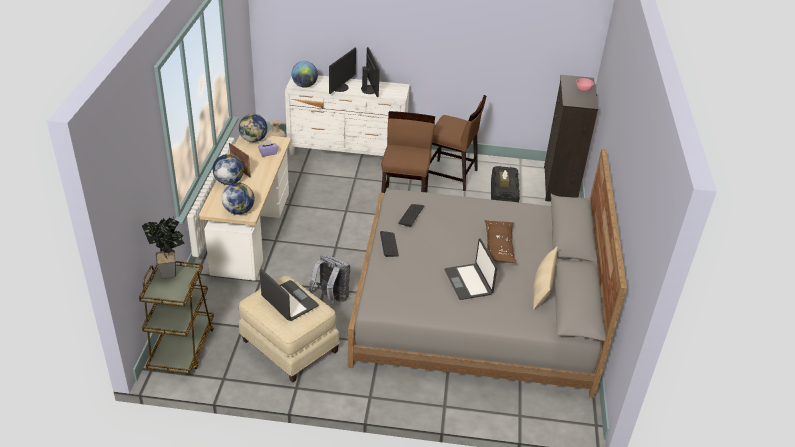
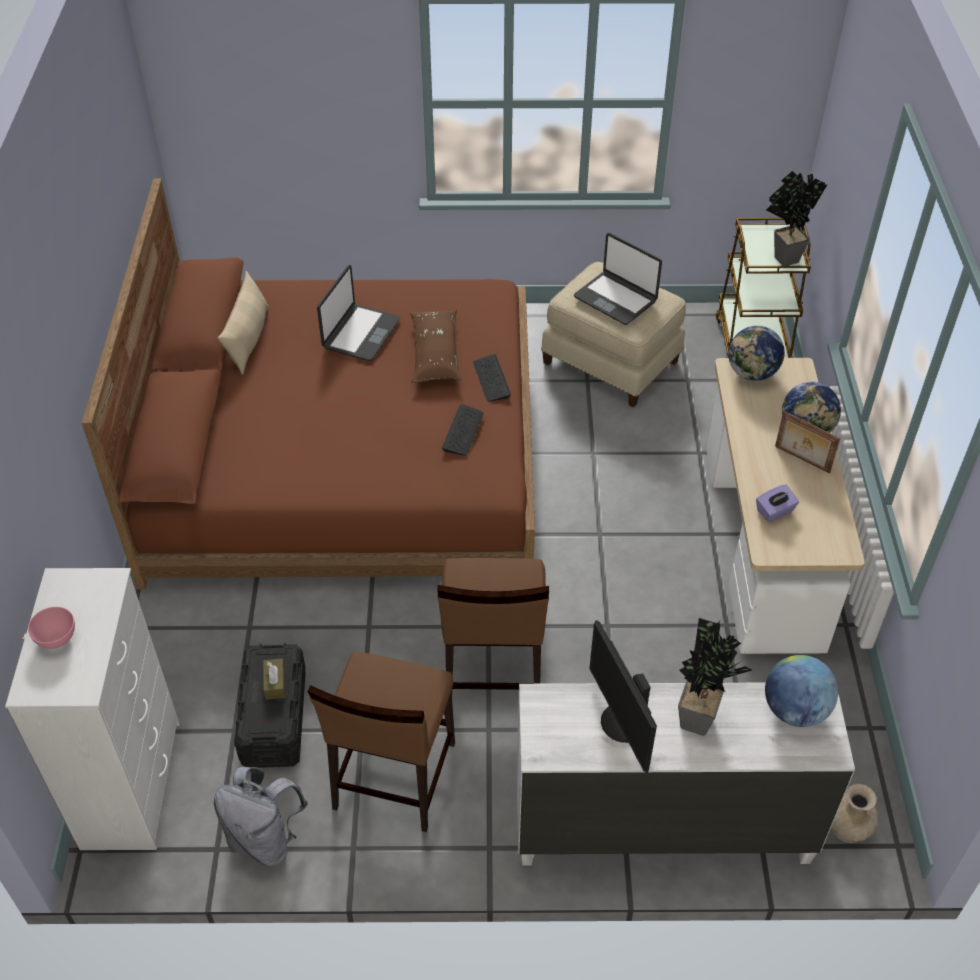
camera: 175 degrees right, 10 degrees up
globe [239,114,268,142] -> none
grey backpack [309,255,350,305] -> grey backpack moved to [214,767,308,866]
monitor [329,48,356,94] -> potted plant [678,618,752,736]
grey bed [348,149,627,398] -> brown bed [82,179,535,589]
brown chair [429,95,486,191] -> brown chair turned 90 degrees counterclockwise [308,651,455,832]
laptop [444,238,497,300] -> laptop turned 45 degrees clockwise [317,265,400,361]
brown pillow [485,220,517,263] -> brown pillow moved to [410,310,462,383]
black dresser [544,75,598,202] -> white dresser [5,568,180,850]

